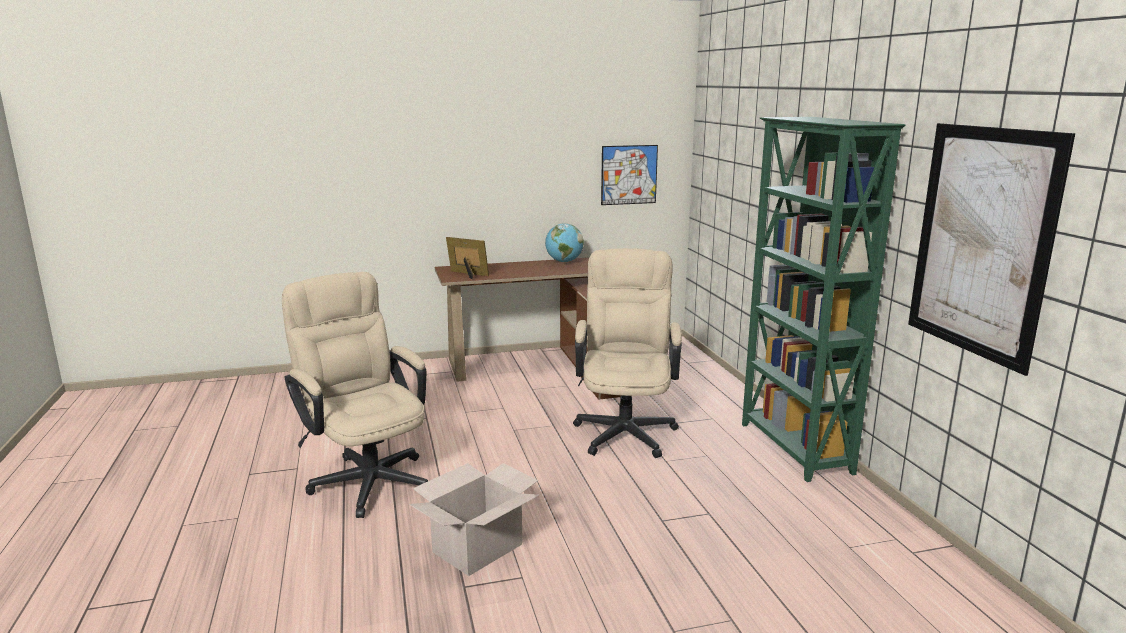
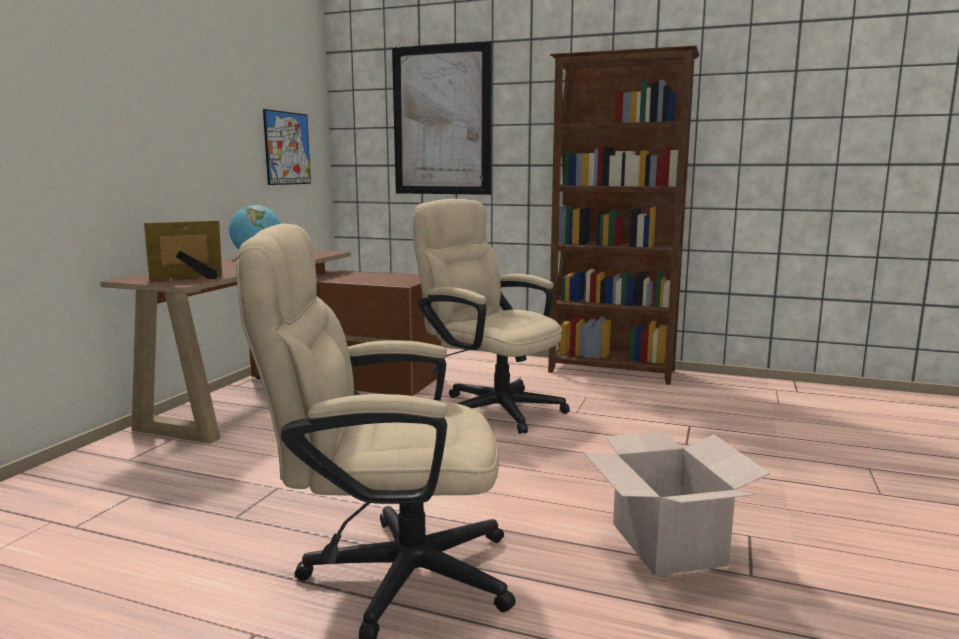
camera: 55 degrees left, 5 degrees down
green bookcase [742,117,906,482] -> brown bookcase [548,45,700,385]
picture [908,123,1075,376] -> picture moved to [392,41,492,195]

